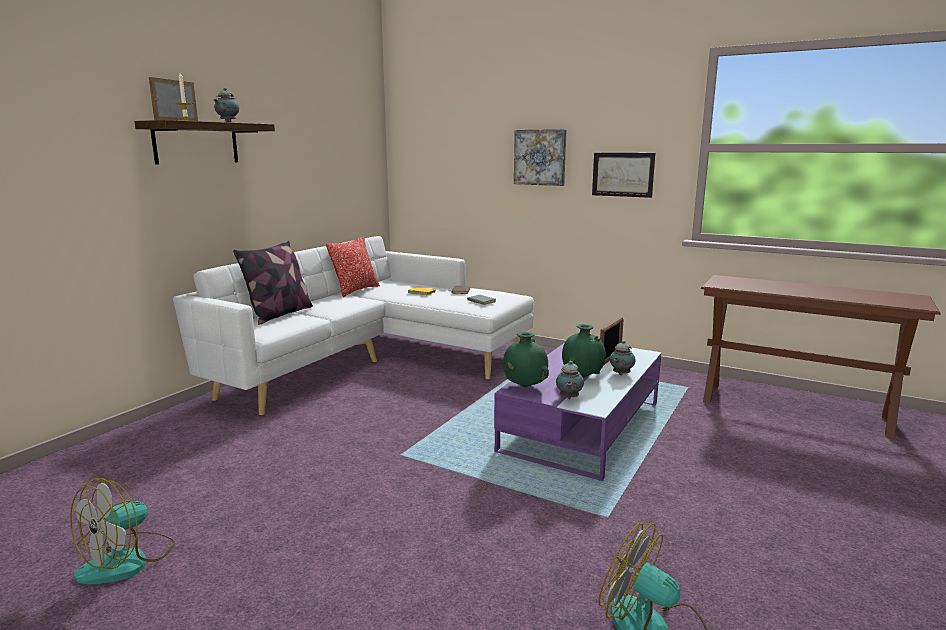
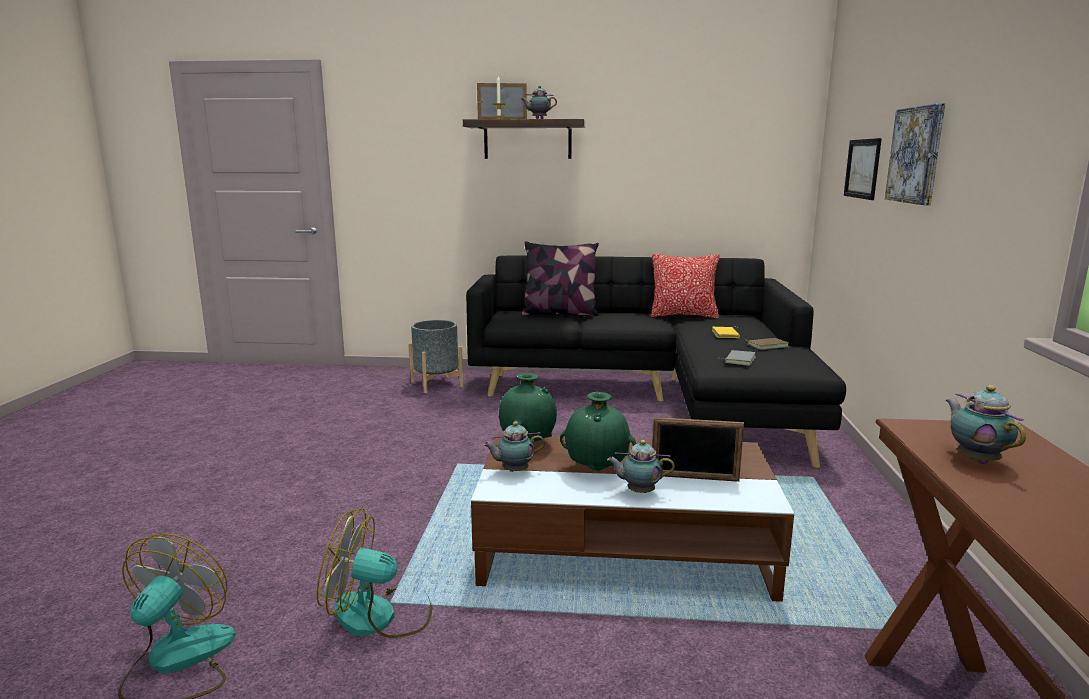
camera: 65 degrees right, 0 degrees up
fan [70,478,175,584] -> fan moved to [317,508,432,638]
white sofa [173,236,534,416] -> black sofa [466,256,846,468]
purple coffee table [494,343,661,481] -> brown coffee table [471,434,794,602]
picture [592,153,655,198] -> picture moved to [844,138,882,200]
none -> grey planter [409,320,463,393]
none -> teapot [946,385,1026,464]

